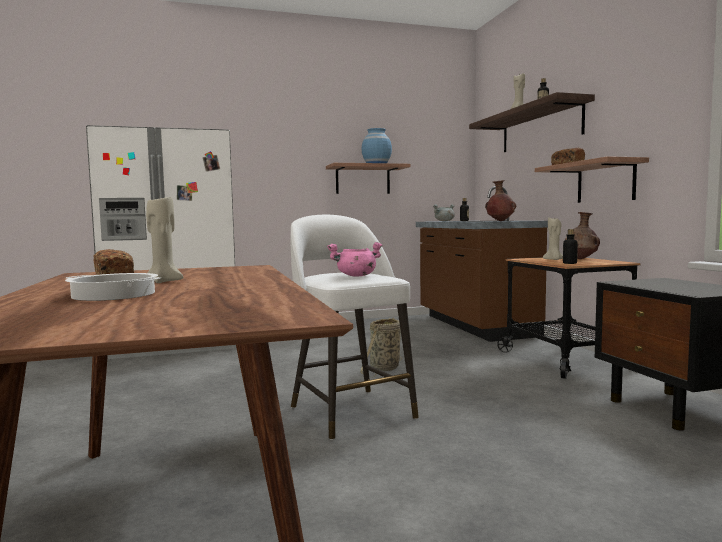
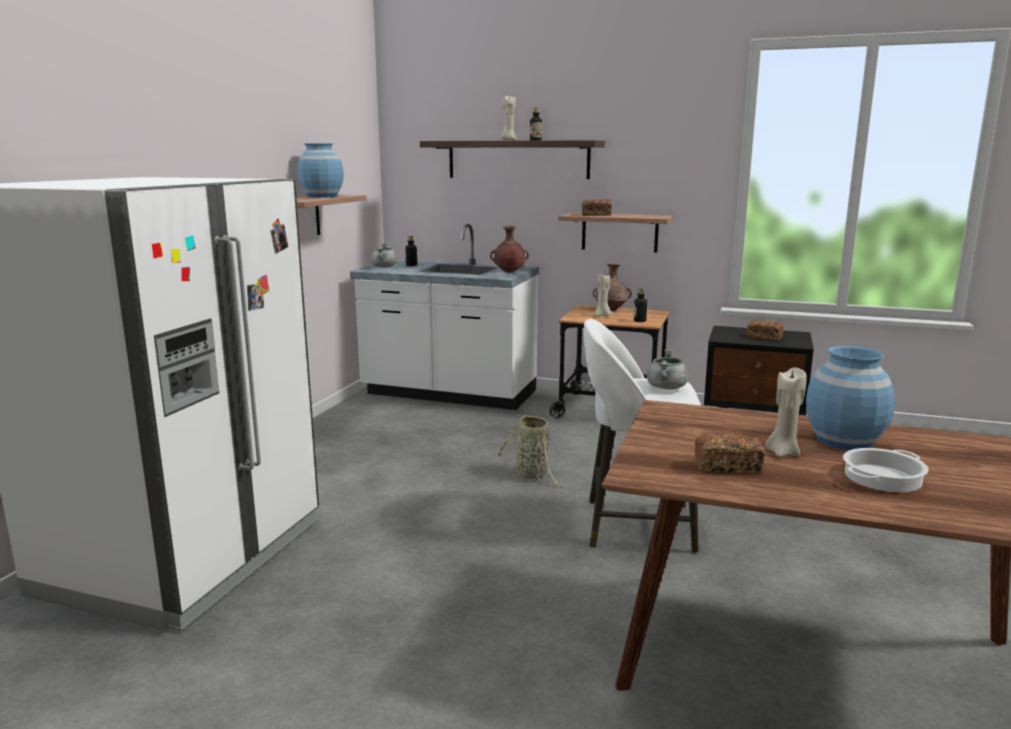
camera: 55 degrees left, 10 degrees up
pink cooking pot [327,242,383,277] -> grey cooking pot [647,348,689,390]
brown counter [416,186,548,342] -> white counter [350,224,539,410]
none -> bread [747,320,784,340]
none -> blue vase [806,346,895,450]

